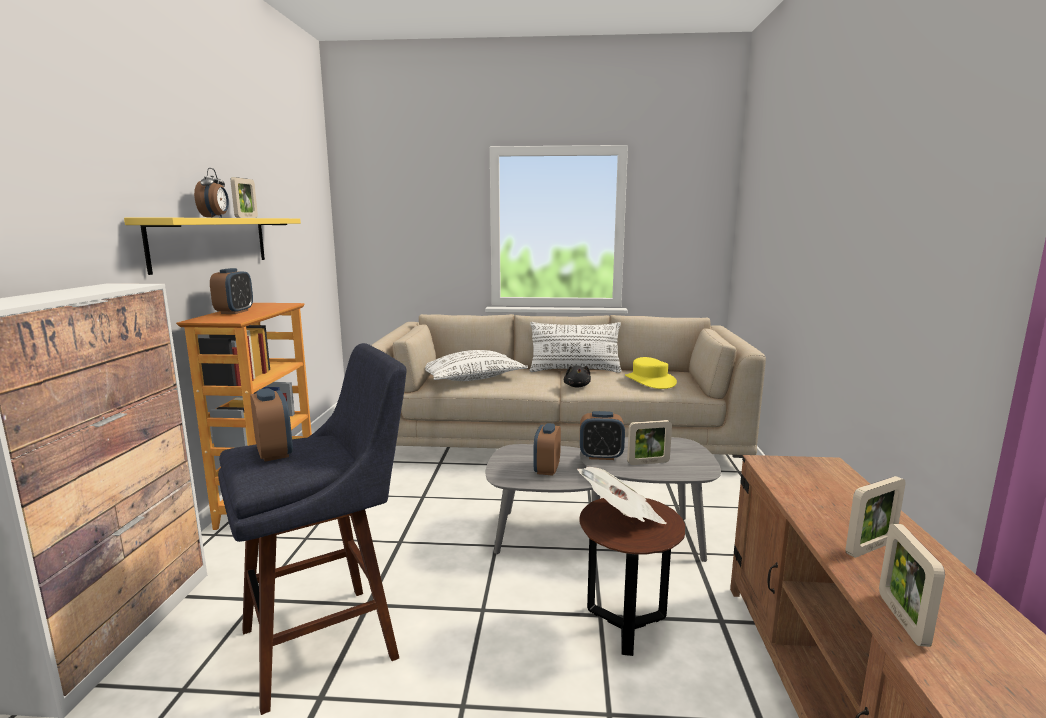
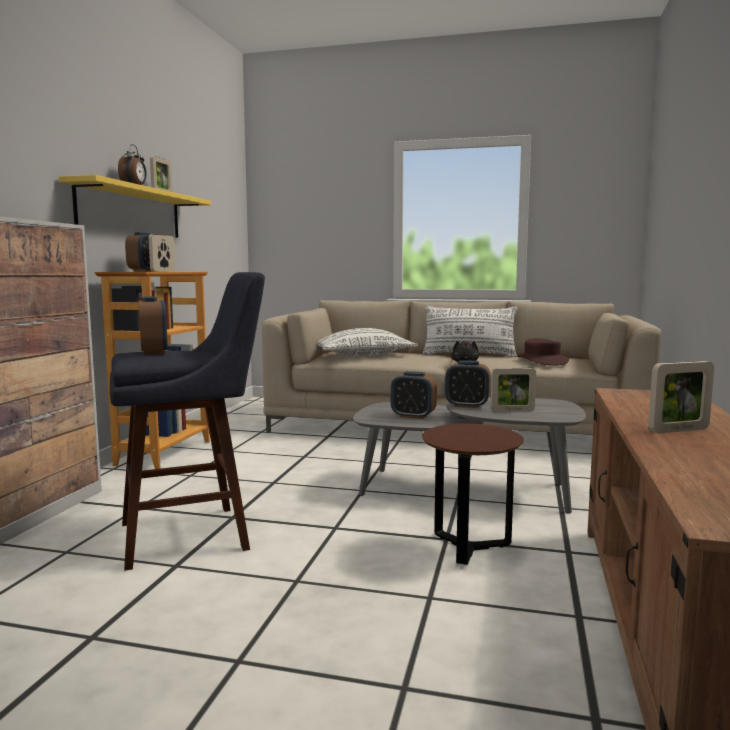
camera: 10 degrees right, 5 degrees down
alarm clock [533,423,561,476] -> alarm clock turned 90 degrees counterclockwise [391,371,437,419]
newspaper [577,467,667,524] -> none
yellow hat [625,357,677,389] -> brown hat [517,338,569,366]
picture frame [879,523,945,647] -> picture frame moved to [149,234,175,272]

